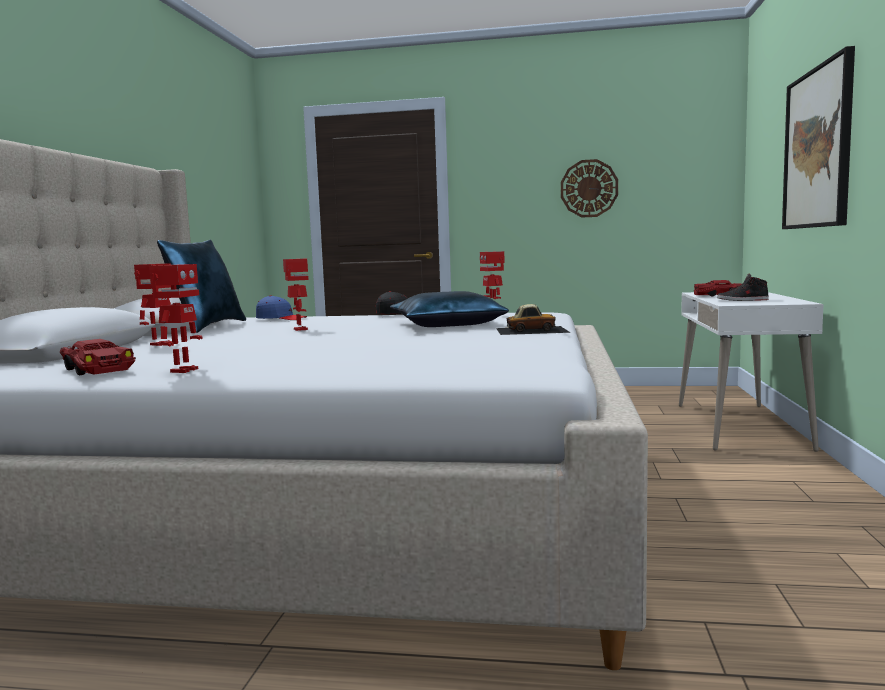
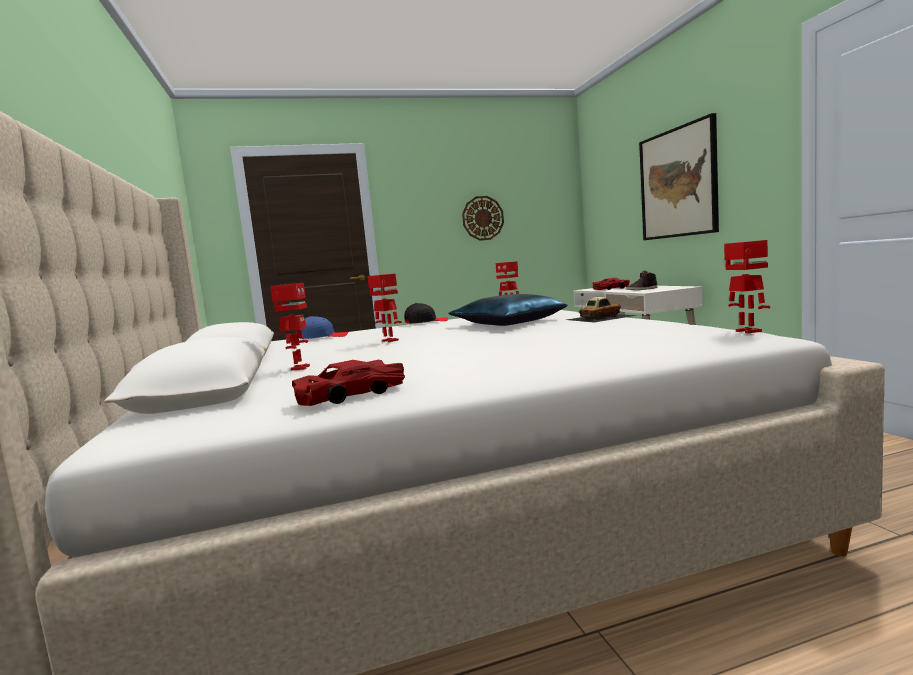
camera: 25 degrees left, 0 degrees up
red toy car [60,339,136,375] -> red toy car turned 60 degrees counterclockwise [292,360,405,406]
toy robot [149,264,203,373] -> toy robot moved to [724,240,770,333]
blue pillow [157,240,246,333] -> none

